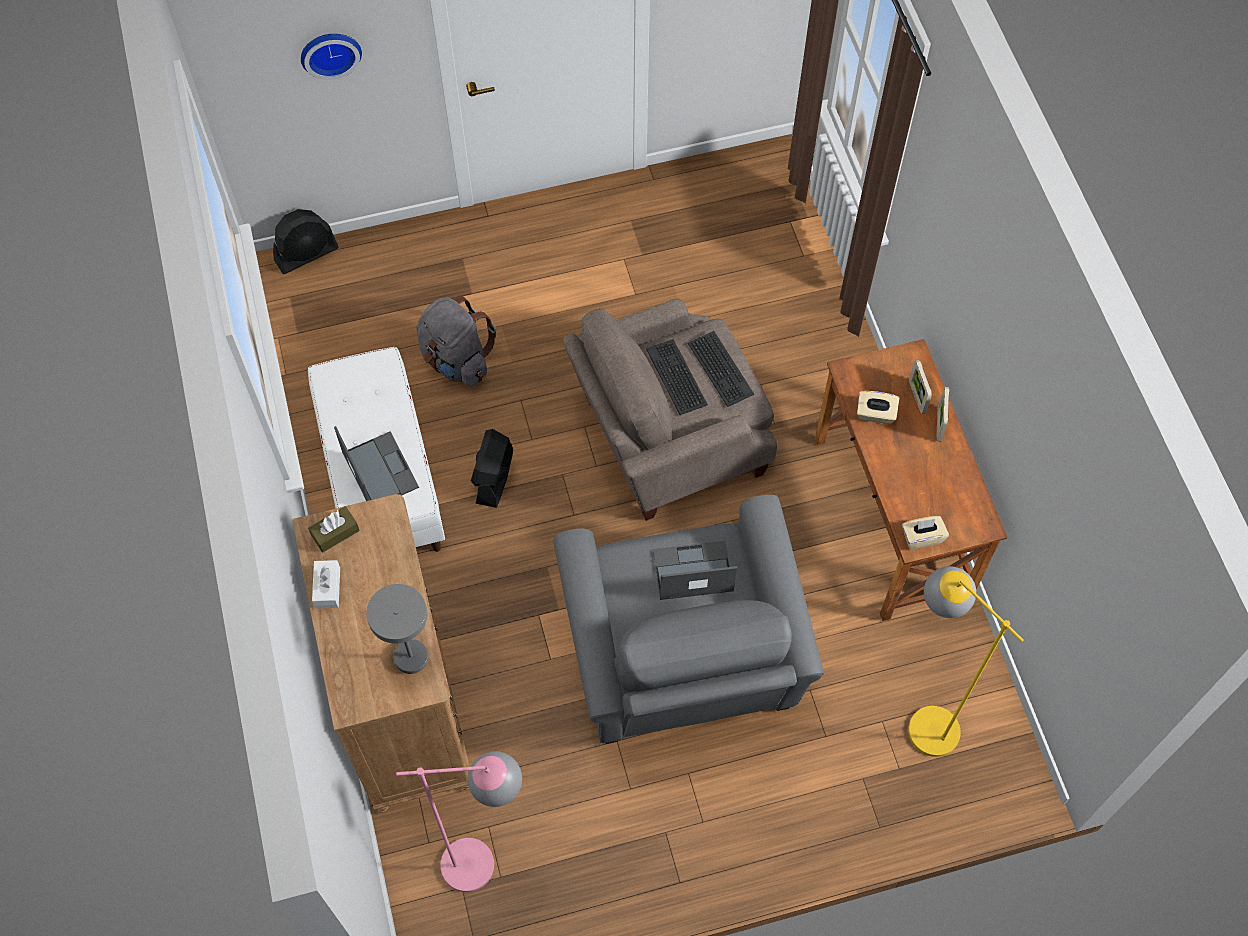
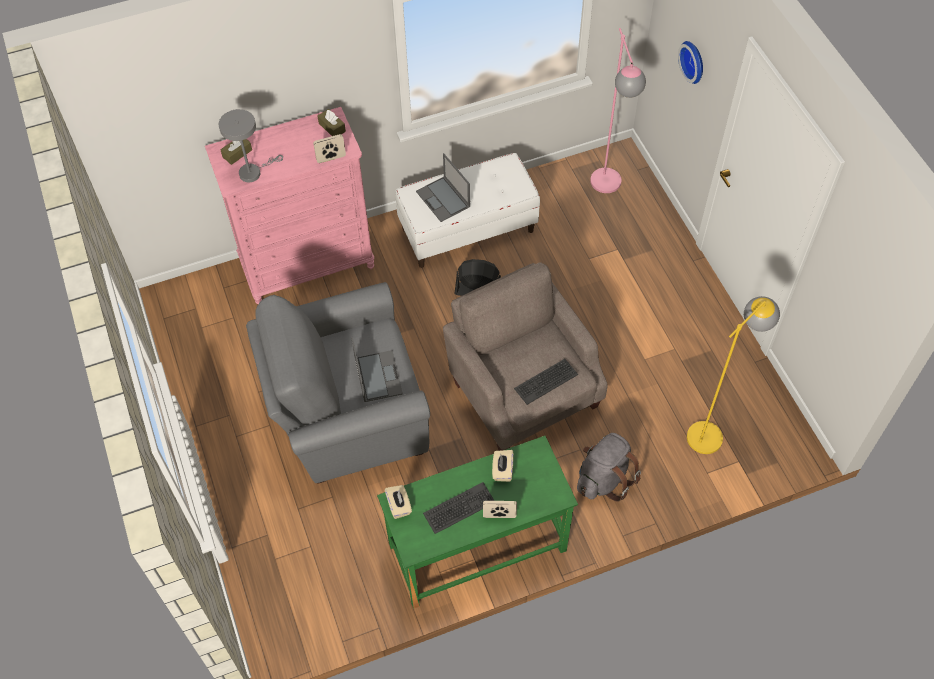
camera: 85 degrees right, 5 degrees down
black fan [273,209,339,274] -> none
brown dresser [292,494,470,812] -> pink dresser [205,107,374,304]
white tissue box [312,560,340,609] -> none
laptop [334,426,419,501] -> laptop turned 90 degrees clockwise [416,153,470,222]
pink floor lamp [396,751,522,892] -> pink floor lamp moved to [590,28,646,193]
grey backpack [416,296,496,387] -> grey backpack moved to [577,433,641,502]
keyboard [646,339,708,415] -> keyboard moved to [423,482,494,534]
brown desk [815,339,1007,621] -> green desk [377,436,578,609]
yellow floor lamp [908,566,1024,757] -> yellow floor lamp moved to [687,296,780,454]
picture frame [909,360,932,414] -> picture frame moved to [313,134,346,163]
none -> brown tissue box [220,139,252,165]

